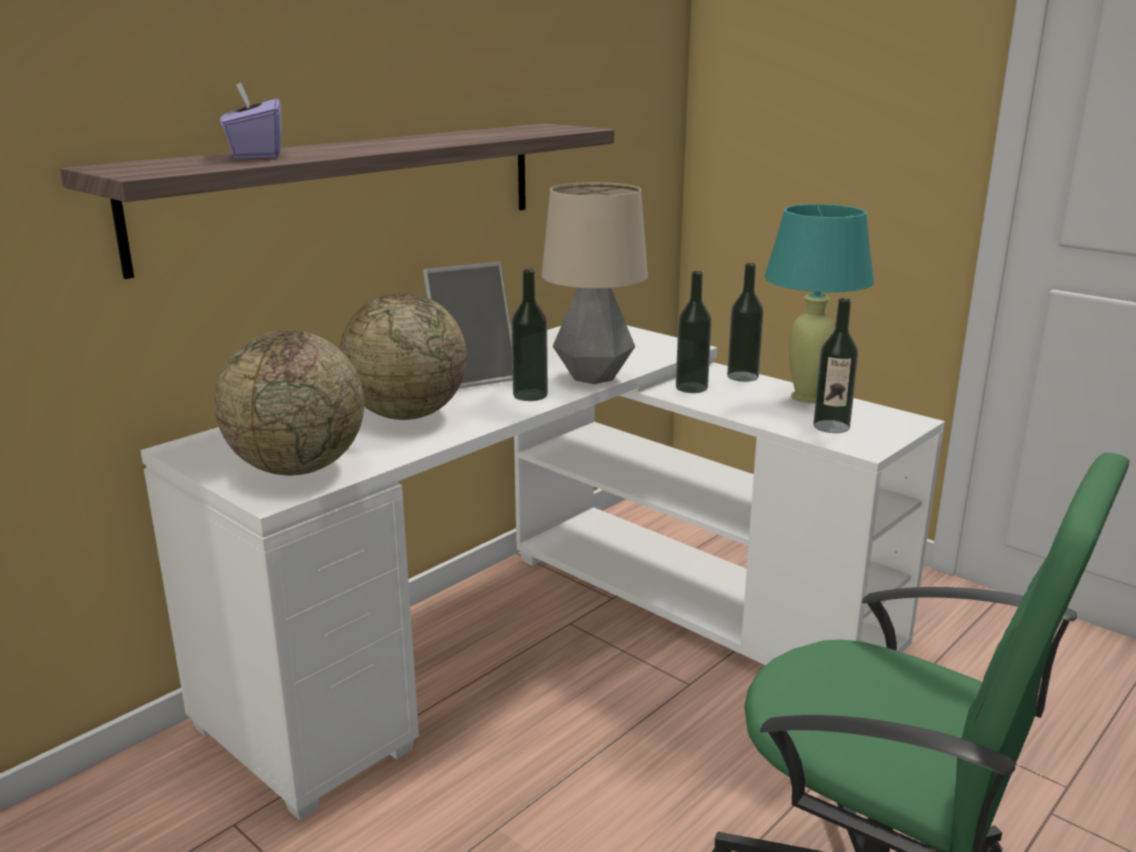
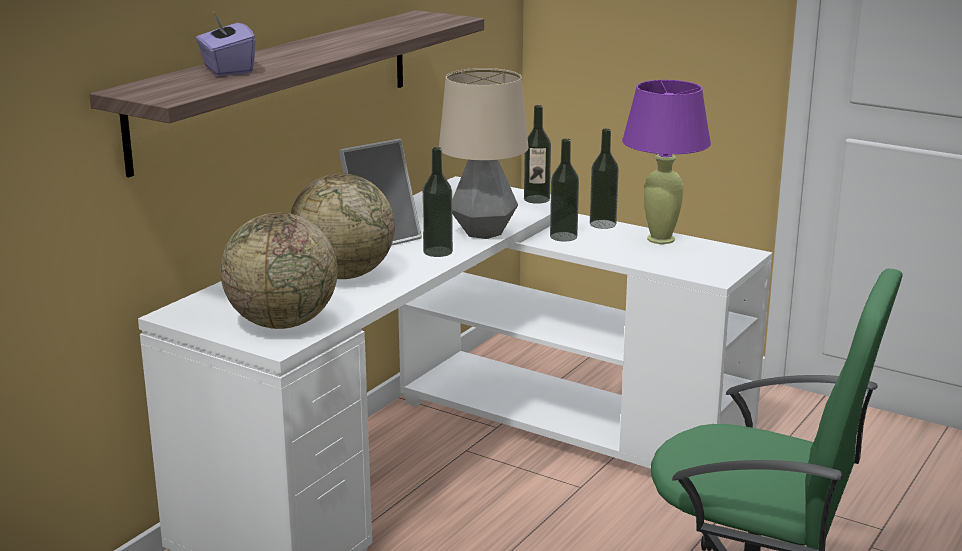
camera: 10 degrees left, 0 degrees up
turquoise table lamp [764,204,874,403] -> purple table lamp [622,80,711,244]
bottle [814,298,858,433] -> bottle moved to [524,105,551,204]

